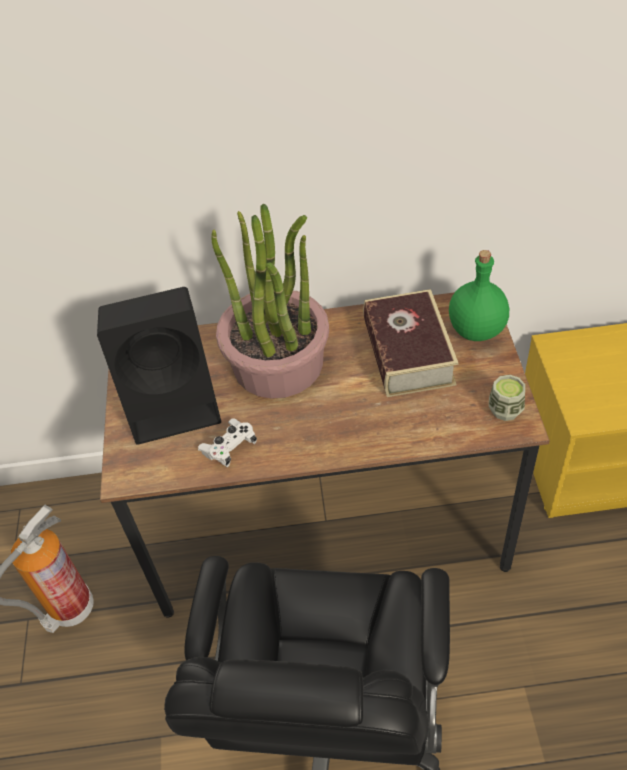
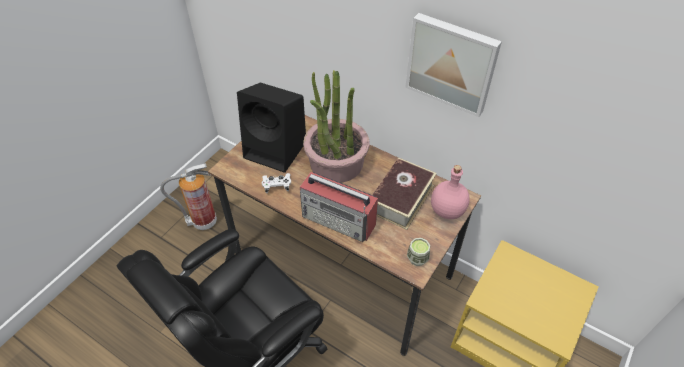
camera: 35 degrees right, 0 degrees up
green bottle [449,250,509,341] -> pink bottle [431,165,470,219]
none -> radio [300,172,378,242]
none -> picture [405,13,502,117]

